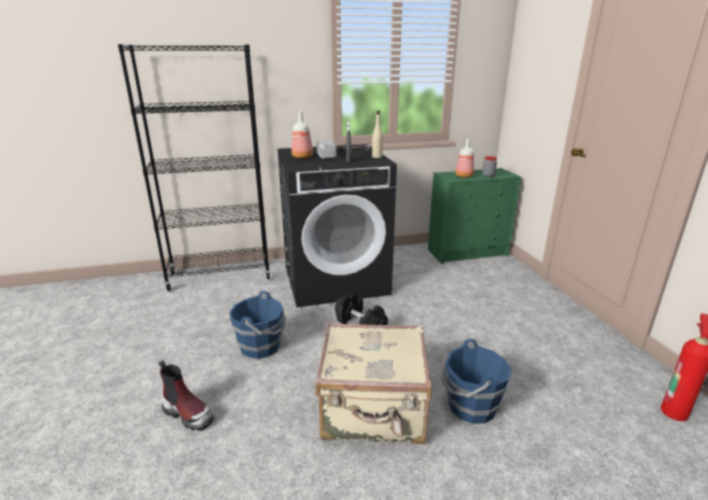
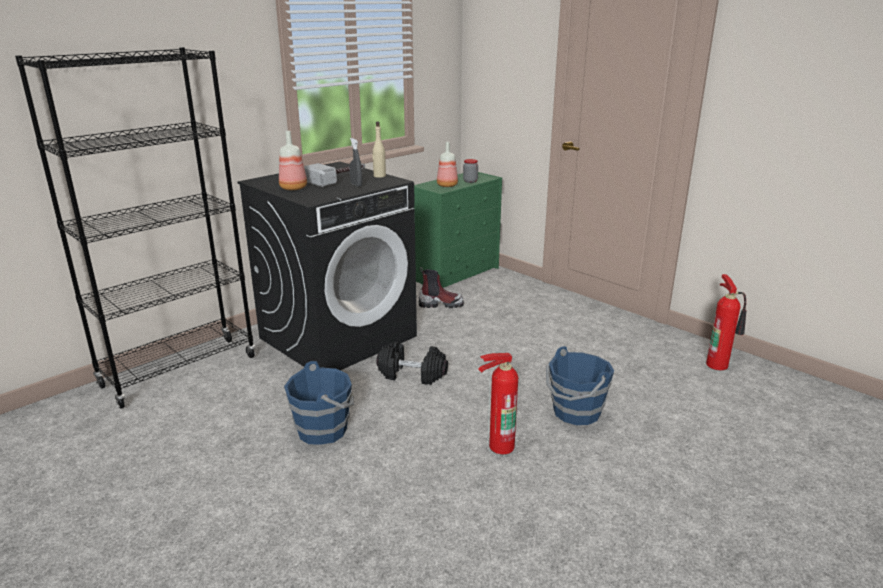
camera: 30 degrees left, 0 degrees up
boot [159,360,214,431] -> boot moved to [419,267,464,308]
beige suitcase [315,323,432,444] -> fire extinguisher [478,353,518,454]

